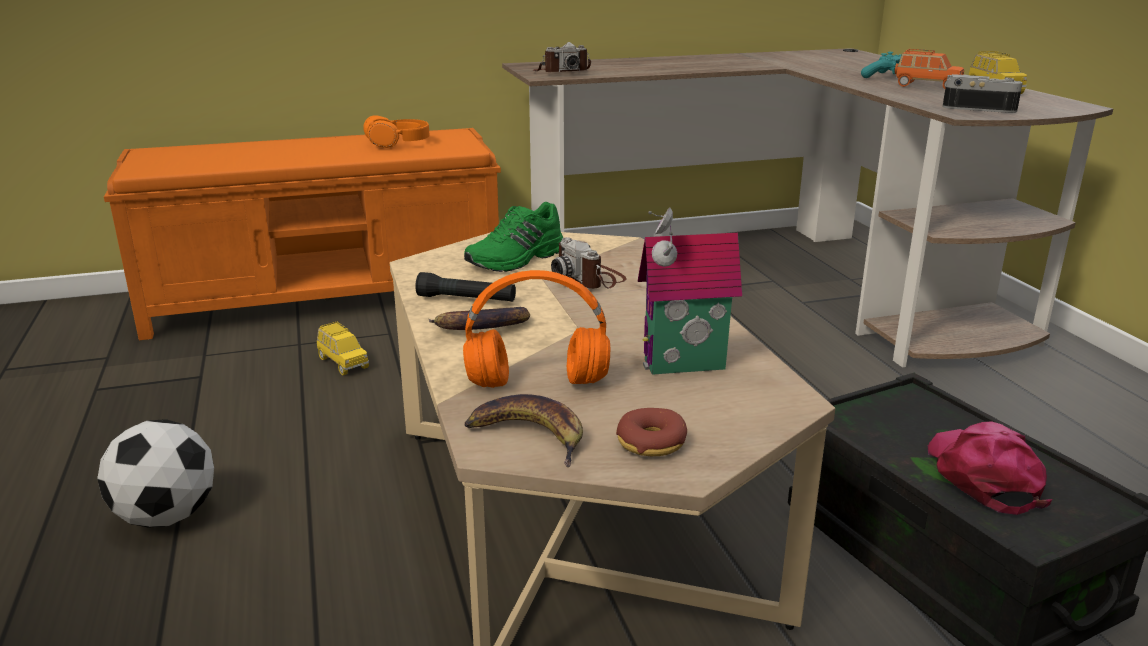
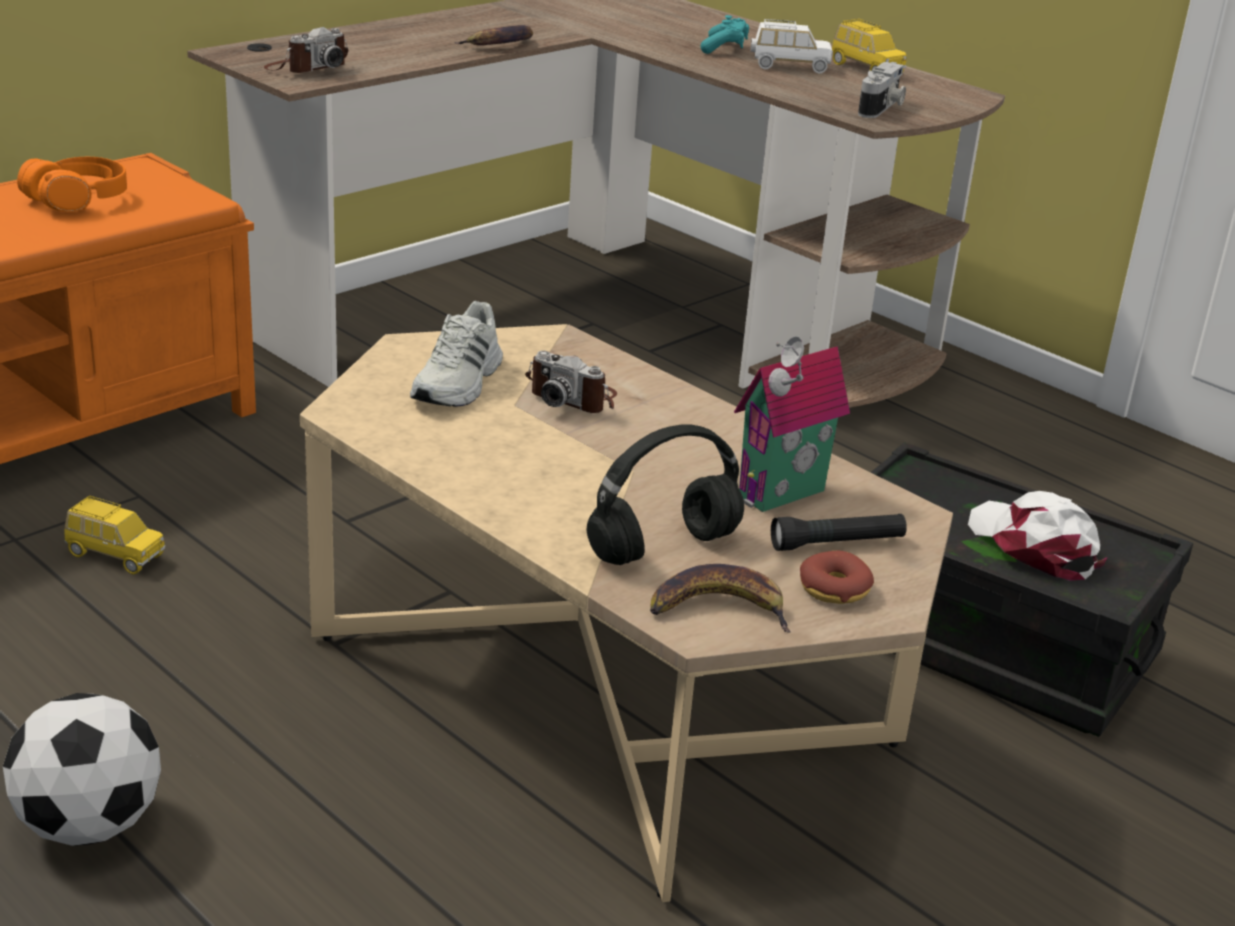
camera: 30 degrees left, 5 degrees up
black flashlight [415,272,516,302] -> black flashlight moved to [771,514,907,551]
banana [429,307,530,330] -> banana moved to [454,25,533,45]
orange headphones [463,270,610,388] -> black headphones [586,424,744,565]
green shoe [464,202,564,272] -> white shoe [410,301,503,407]
orange toy car [895,49,964,89] -> white toy car [751,19,833,73]
pink cap [928,421,1052,515] -> white cap [968,491,1108,581]
camera [943,74,1023,113] -> camera turned 120 degrees clockwise [858,62,906,118]

